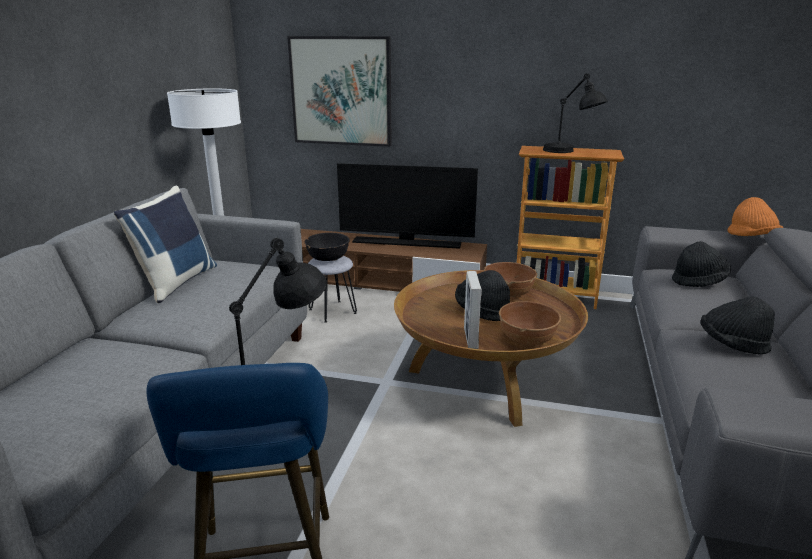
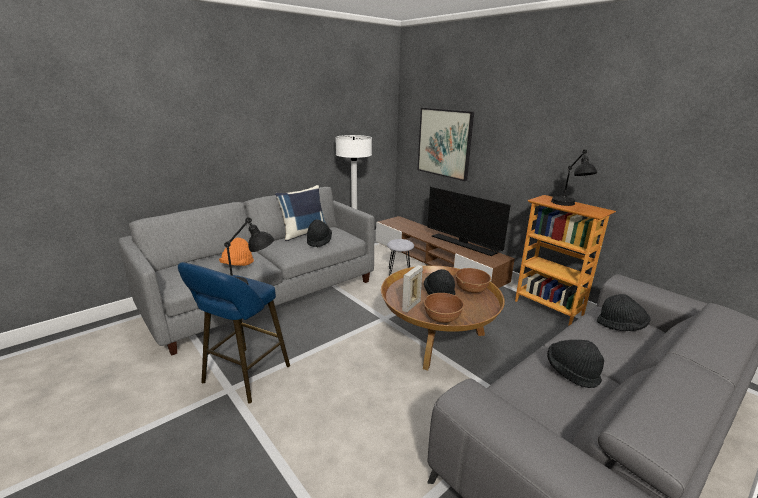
camera: 35 degrees right, 0 degrees up
black bowl [305,233,350,261] -> none
orange hat [727,197,783,236] -> orange hat moved to [219,238,254,266]
none -> black hat [307,219,332,247]

